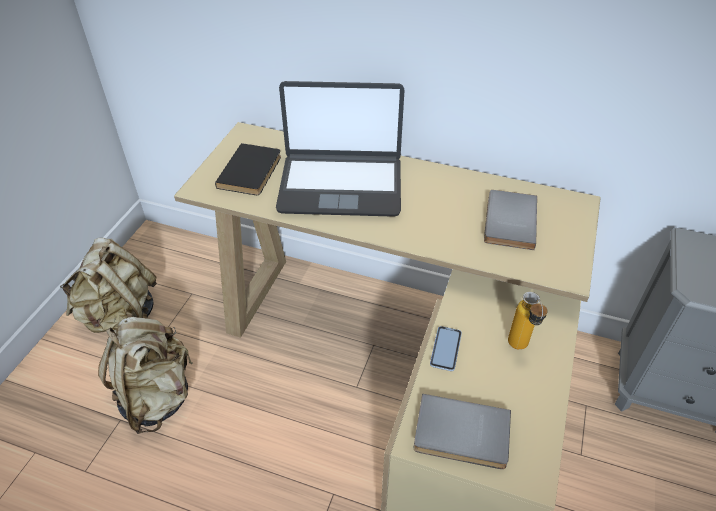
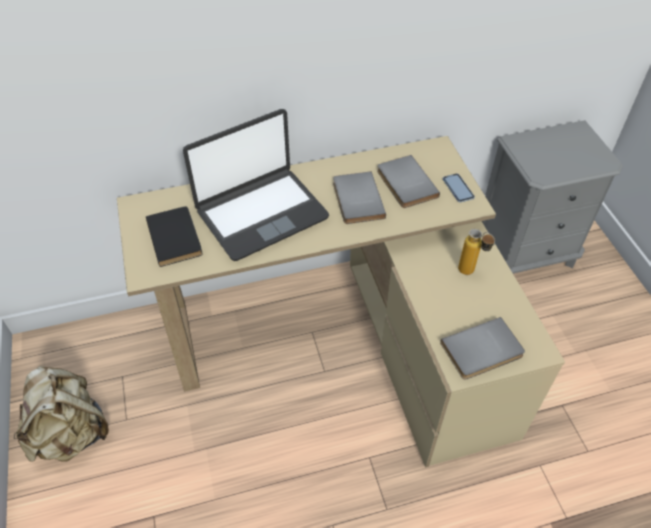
camera: 35 degrees left, 5 degrees up
beige backpack [98,317,192,434] -> none
phone [430,326,462,371] -> phone moved to [443,173,475,203]
none -> grey book [333,171,386,224]

